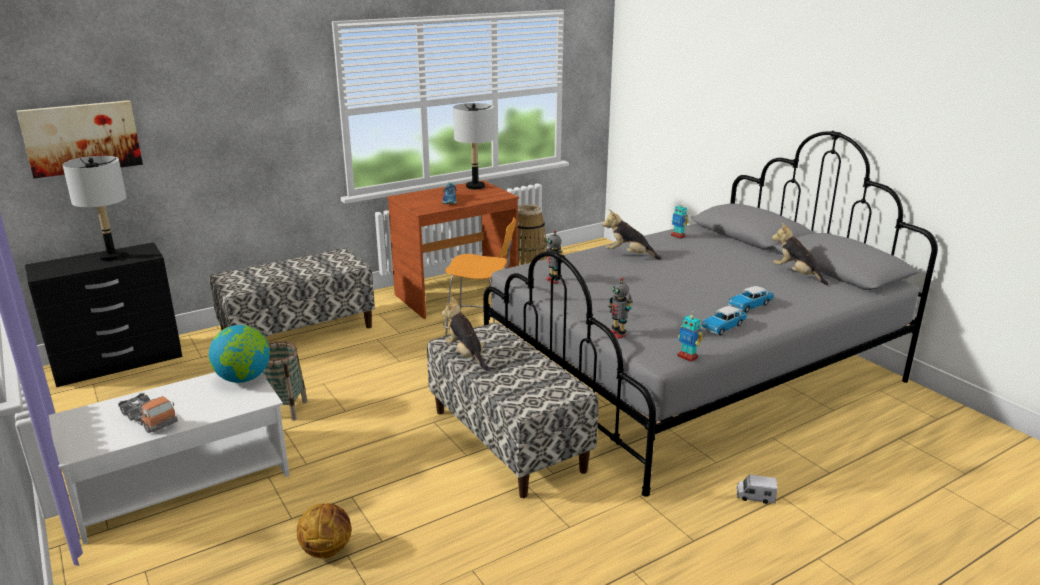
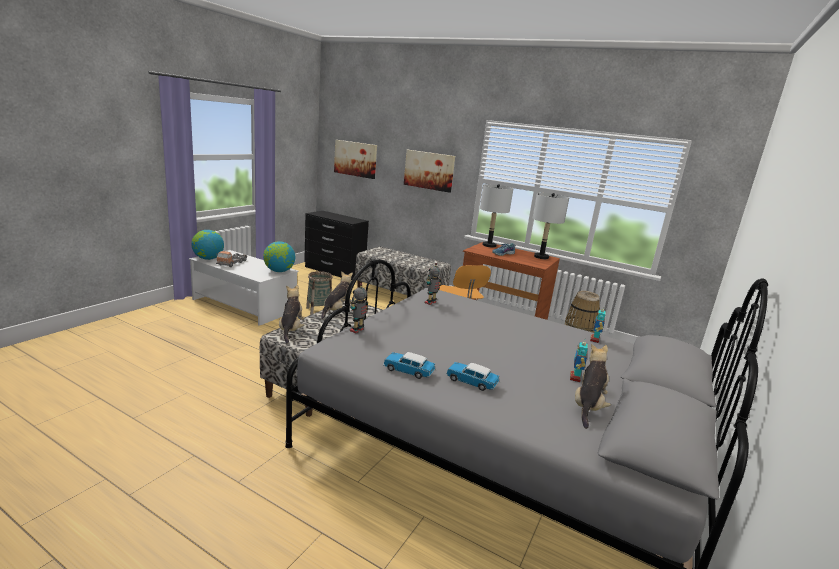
camera: 60 degrees right, 5 degrees down
grey table lamp [63,156,127,261] -> grey table lamp moved to [480,184,513,248]
basketball [297,503,351,558] -> none
plush toy [602,209,662,260] -> plush toy moved to [279,285,305,344]
toy robot [677,313,703,362] -> toy robot moved to [570,340,588,382]
toy truck [737,474,777,504] -> none
none -> globe [191,230,224,260]
none -> picture [404,150,455,193]

